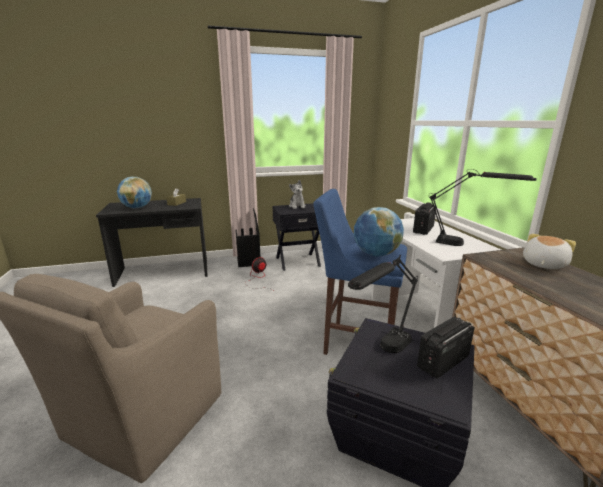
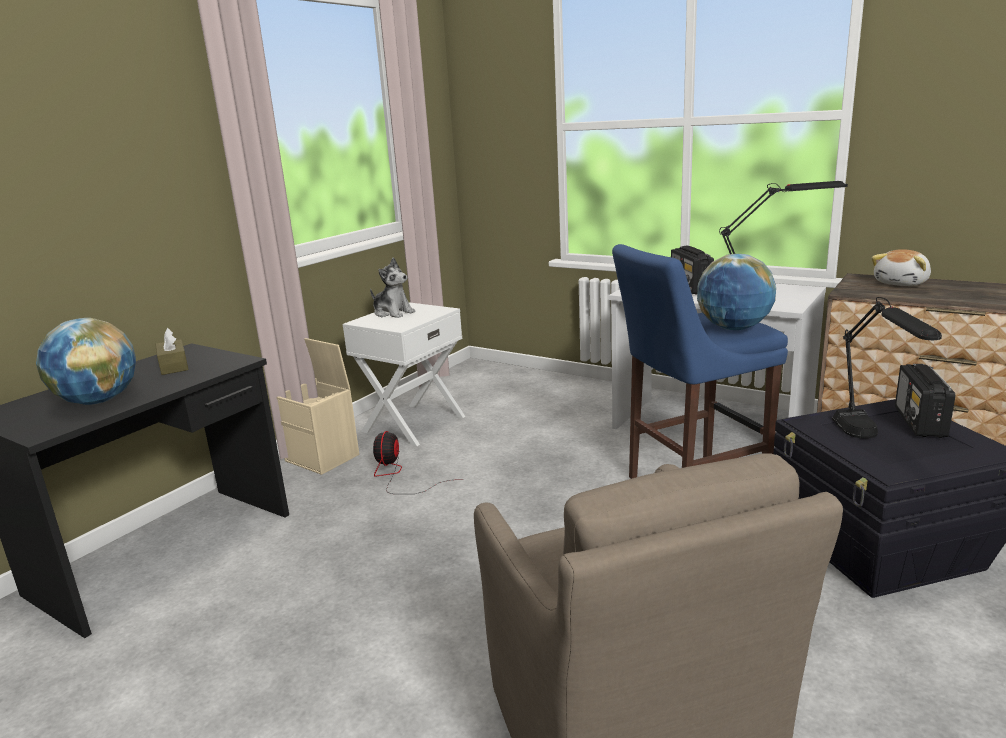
camera: 40 degrees left, 0 degrees up
black storage box [235,208,260,267] -> beige storage box [277,338,359,475]
black nightstand [272,203,321,271] -> white nightstand [343,302,466,446]
plush toy [523,234,576,269] -> plush toy turned 135 degrees counterclockwise [871,249,931,286]

